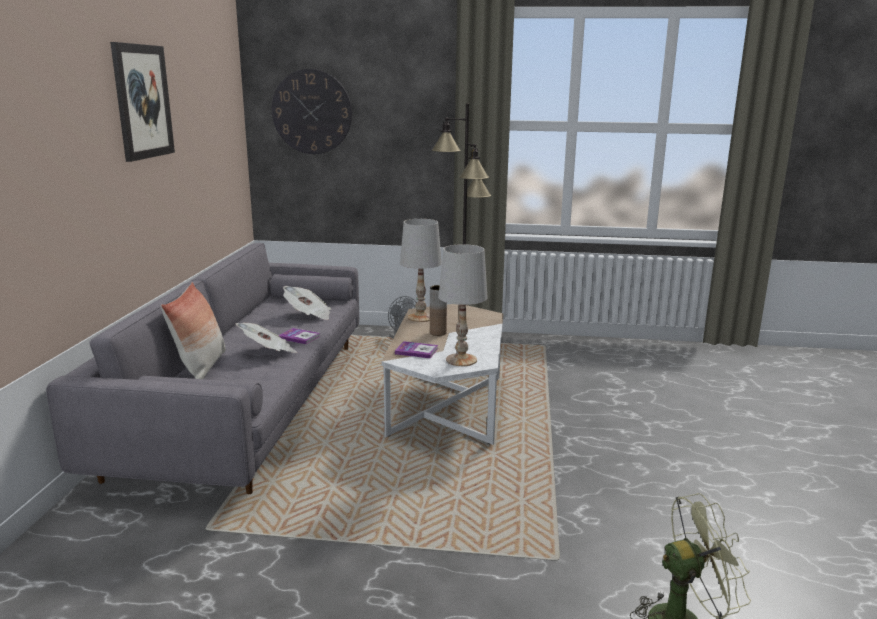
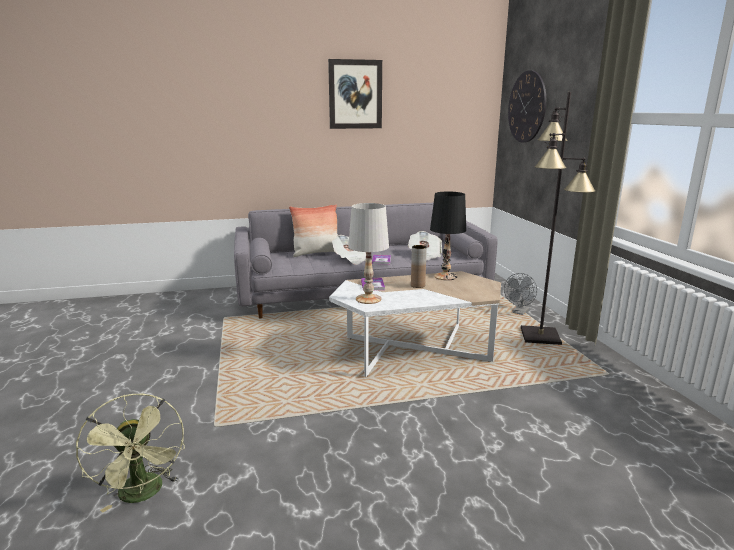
camera: 70 degrees right, 0 degrees up
white table lamp [400,219,442,322] -> black table lamp [430,192,466,280]

